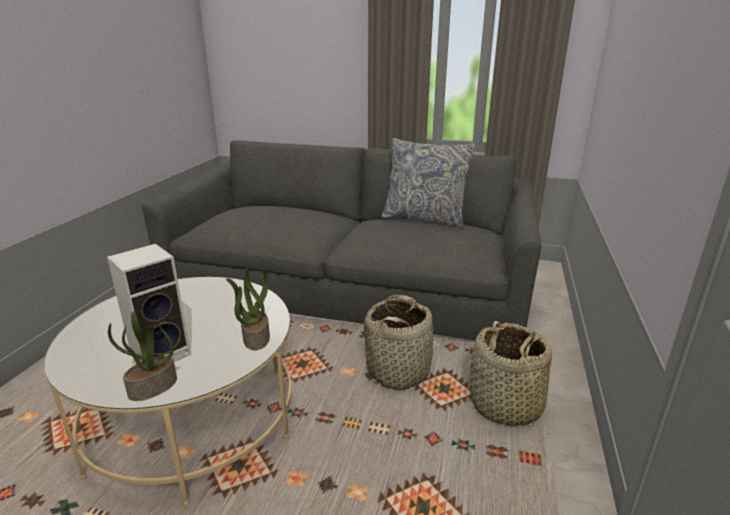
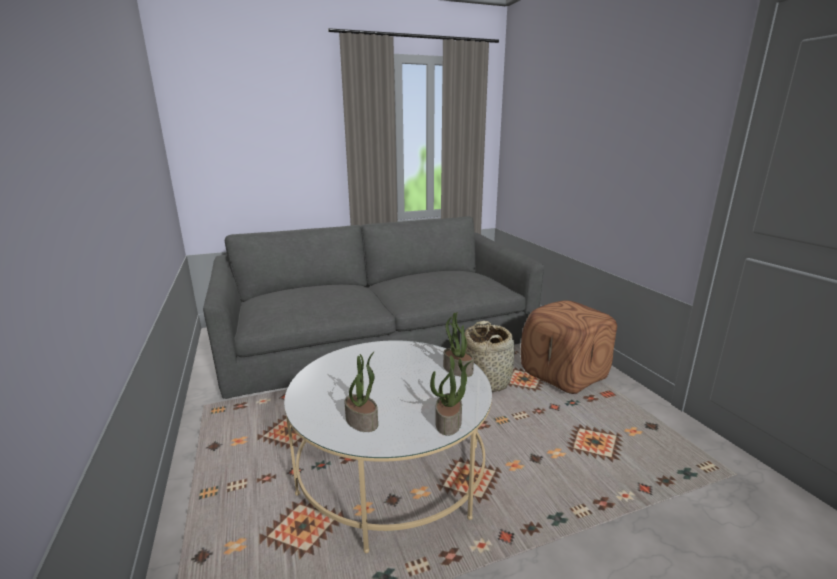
camera: 35 degrees left, 5 degrees down
speaker [107,244,191,362] -> none
pillow [381,138,475,228] -> none
basket [469,321,552,427] -> brown ottoman [521,301,617,394]
none -> potted plant [344,352,378,432]

